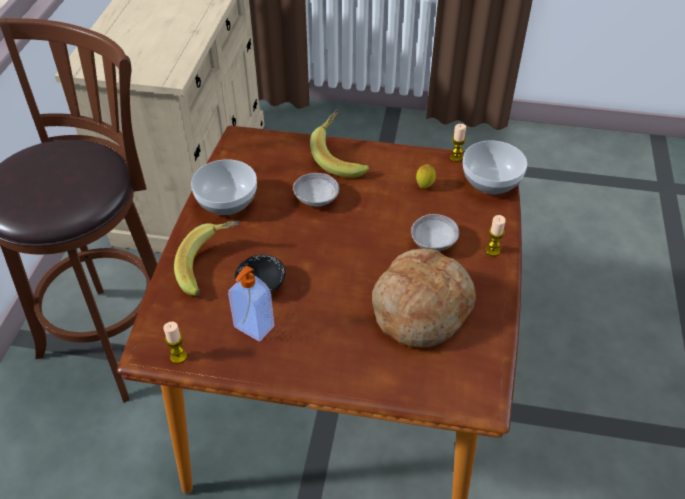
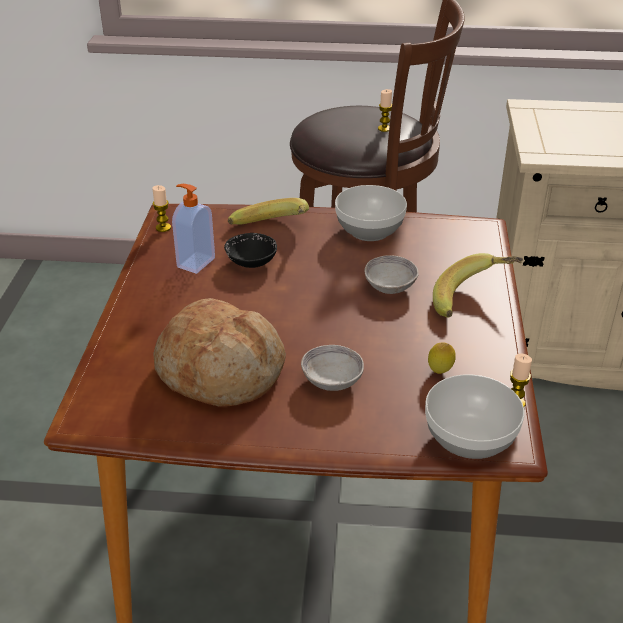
camera: 85 degrees right, 10 degrees down
candle [485,215,506,256] -> candle moved to [378,89,392,132]

